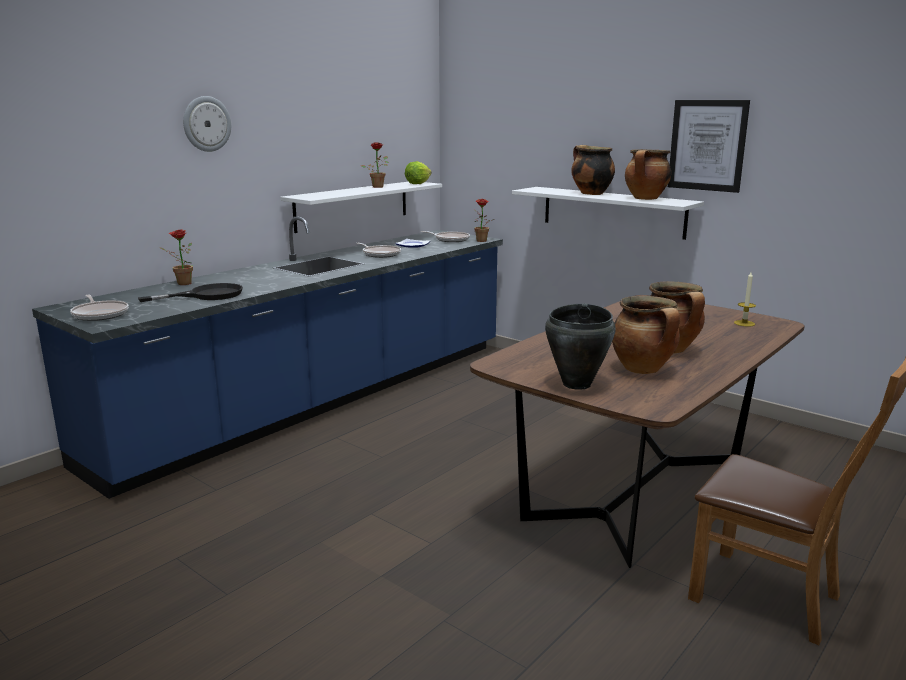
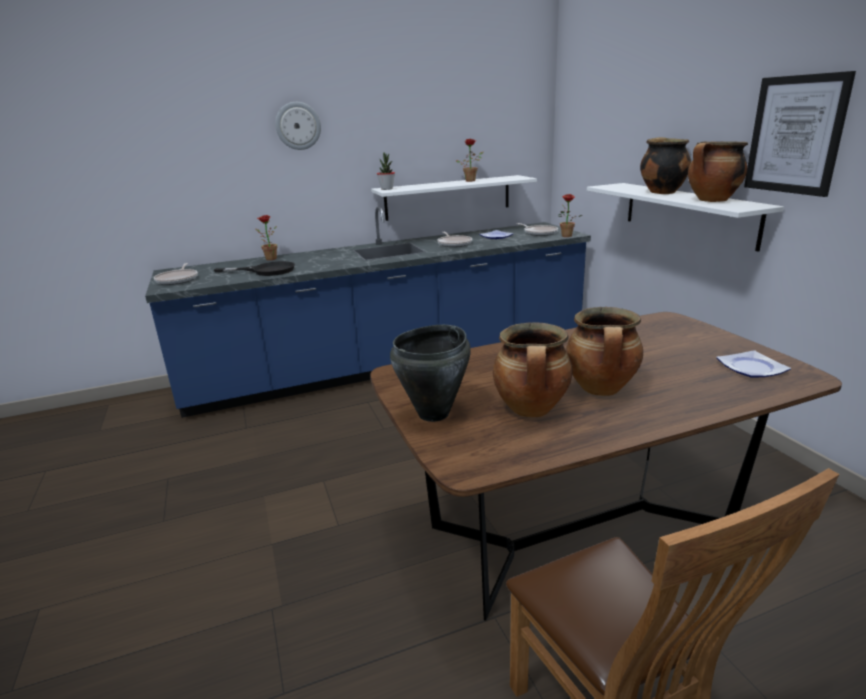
camera: 30 degrees right, 5 degrees up
lettuce [405,161,432,184] -> none
candle [734,272,756,327] -> plate [716,350,791,377]
none -> potted plant [377,152,395,190]

